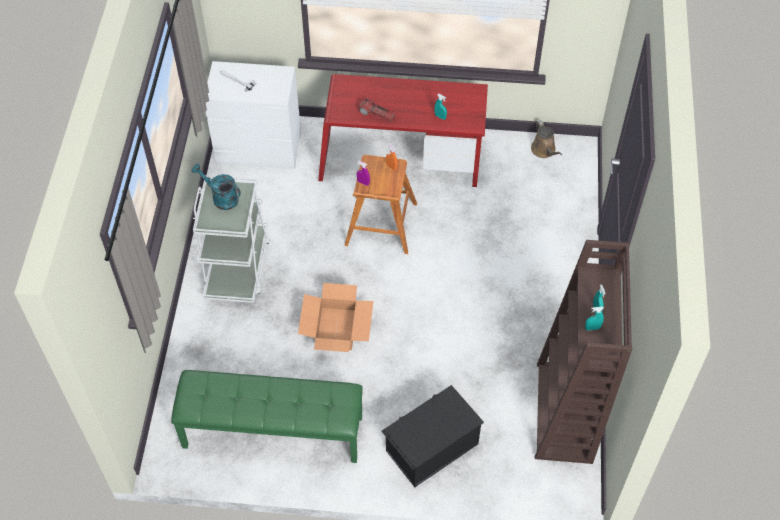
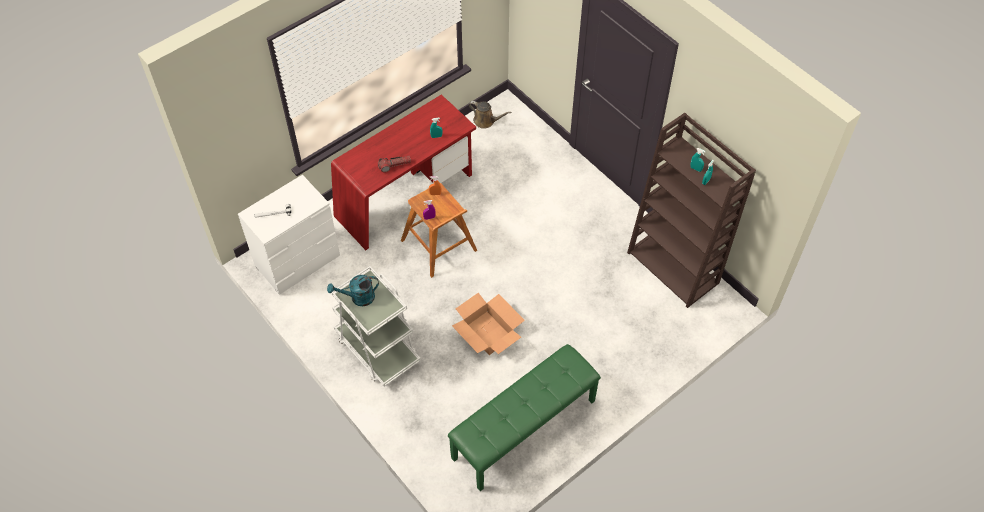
camera: 45 degrees left, 0 degrees up
black storage box [381,385,484,487] -> none

